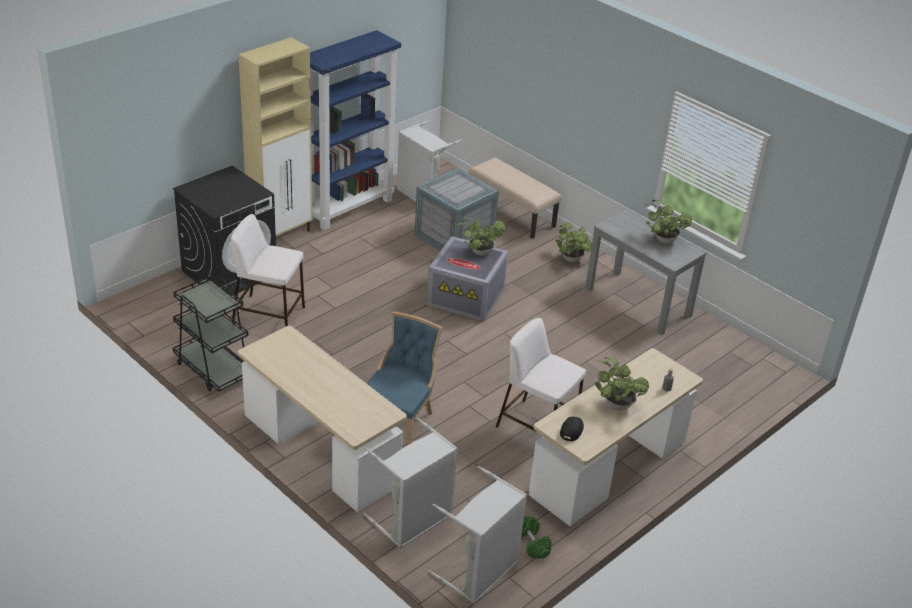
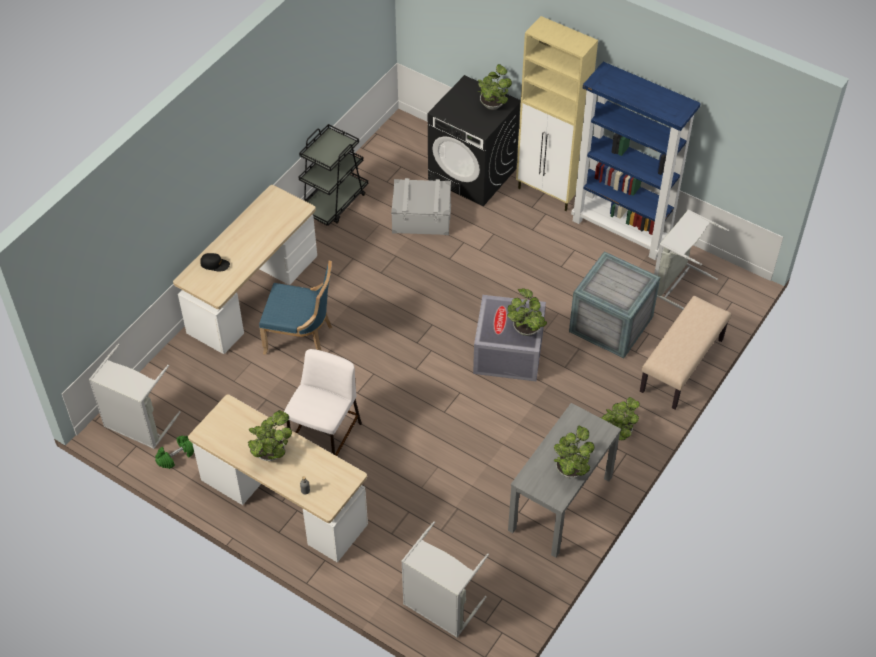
camera: 80 degrees right, 15 degrees up
white stool [231,214,305,327] -> grey storage box [391,178,451,235]
grey laundry basket [364,418,458,548] -> grey laundry basket moved to [401,521,489,638]
black cap [560,417,584,441] -> black cap moved to [200,253,230,272]
none -> potted plant [478,64,512,110]

